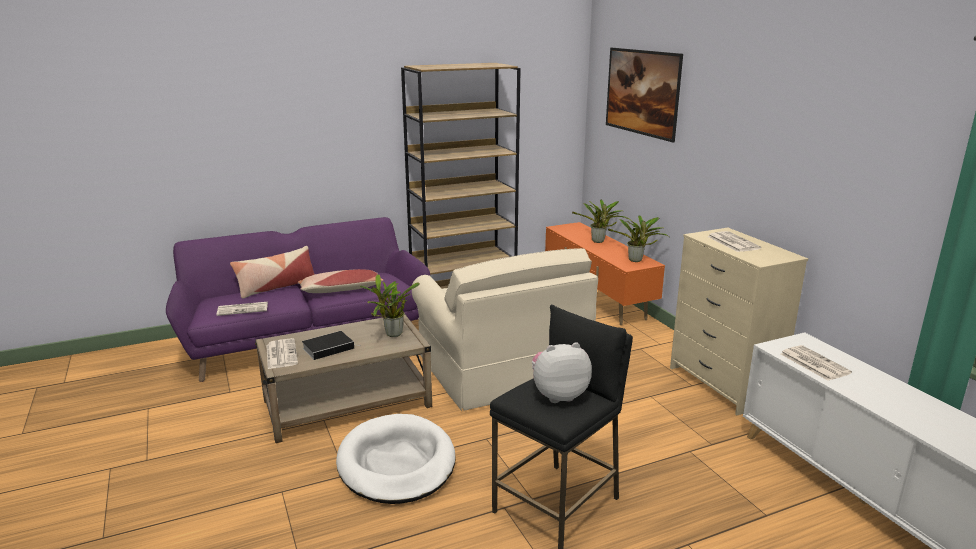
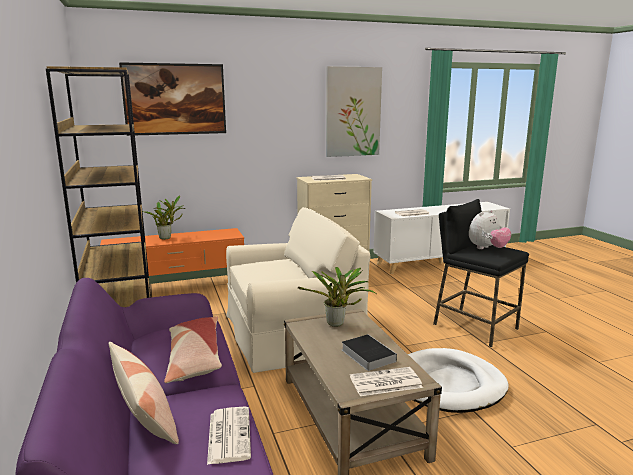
camera: 85 degrees left, 5 degrees down
plush toy [532,342,592,403] -> plush toy turned 120 degrees counterclockwise [469,210,511,249]
potted plant [608,216,669,262] -> none
none -> picture [326,66,382,157]

